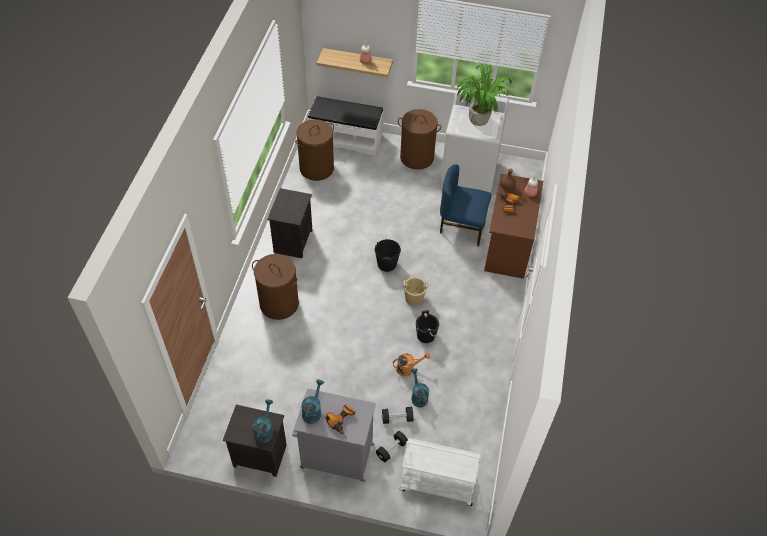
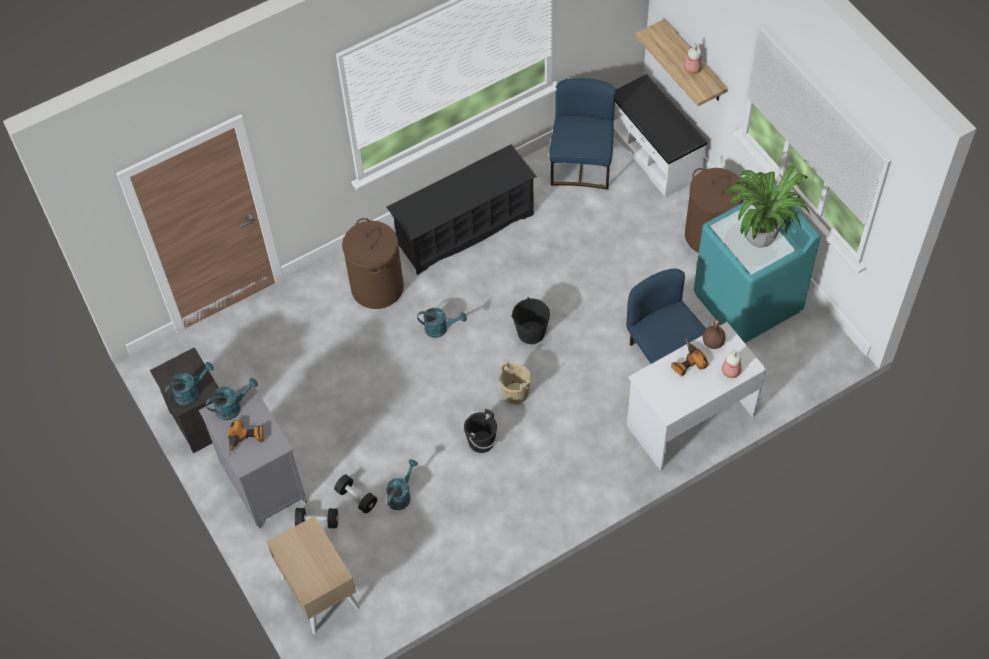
camera: 50 degrees right, 5 degrees up
black nightstand [267,188,312,258] -> black shoe rack [387,144,537,275]
brown laundry basket [295,119,334,181] -> blue chair [549,78,616,190]
orange watering can [393,352,430,376] -> none
white cart [399,438,481,506] -> beige nightstand [267,516,360,634]
white washing machine [440,90,509,193] -> turquoise washing machine [694,184,820,343]
brown desk [484,173,543,279] -> white desk [627,322,766,471]
none -> turquoise watering can [417,308,467,338]

